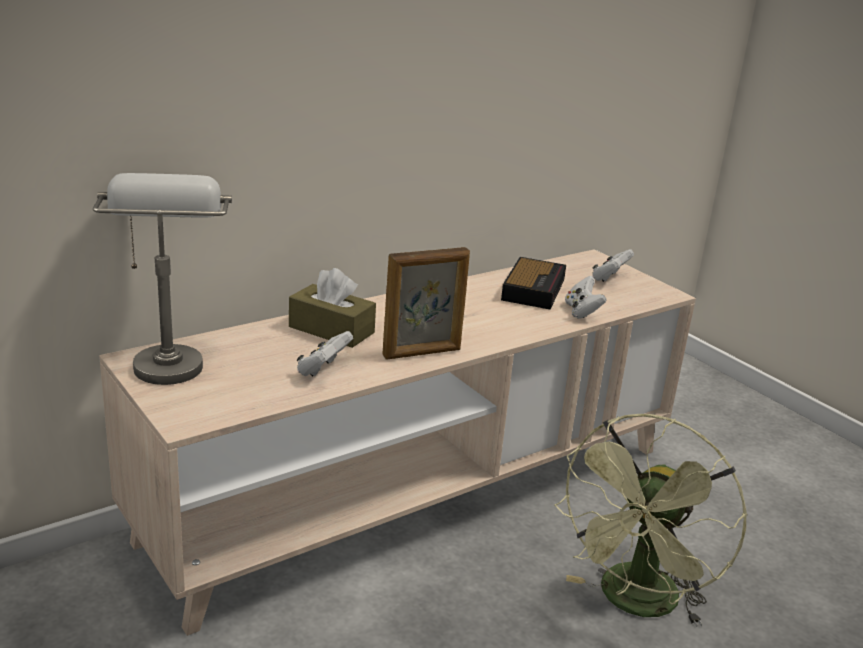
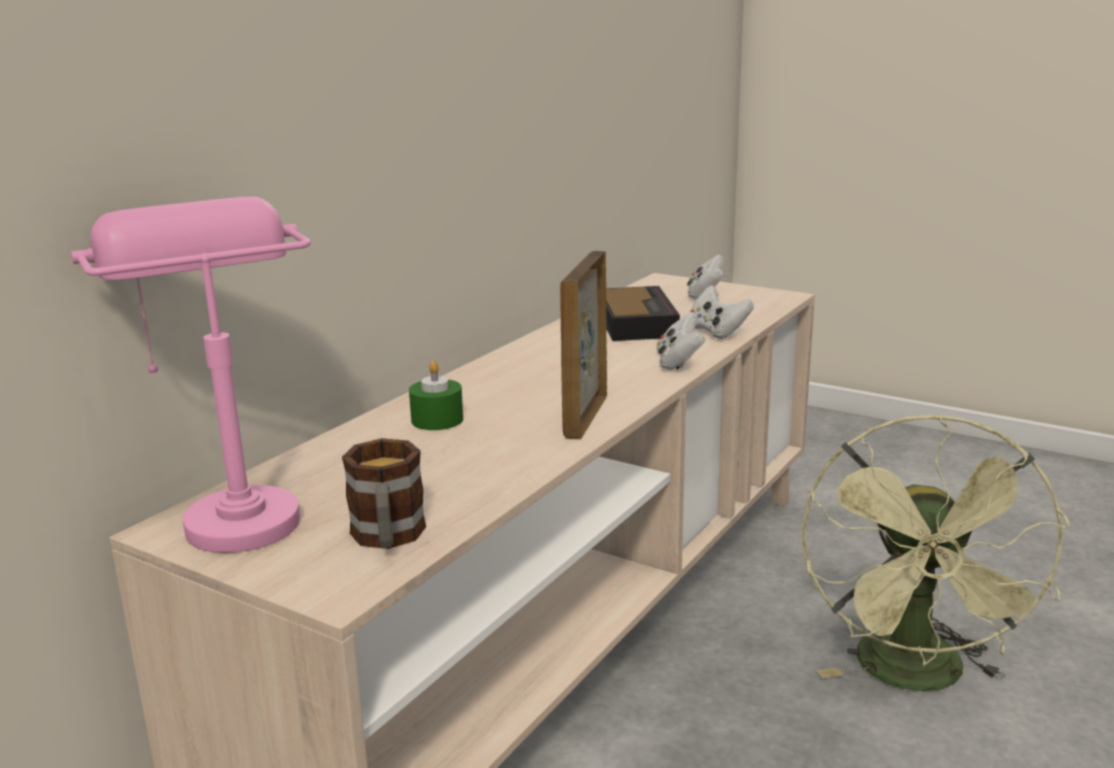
camera: 20 degrees left, 5 degrees down
grey table lamp [93,173,232,385] -> pink table lamp [71,197,311,553]
brown tissue box [289,268,376,348] -> green candle [409,361,463,430]
white game controller [297,331,353,377] -> white game controller moved to [657,312,705,370]
picture frame [382,247,470,360] -> picture frame turned 150 degrees clockwise [560,251,607,439]
none -> mug [342,438,426,549]

